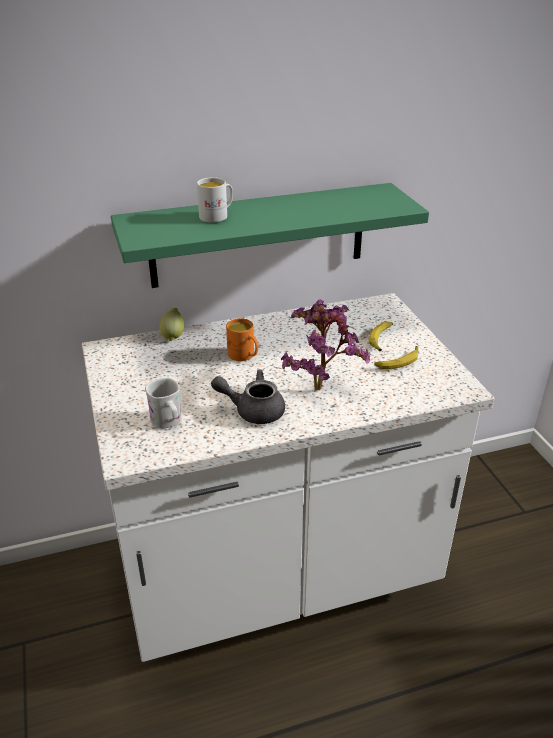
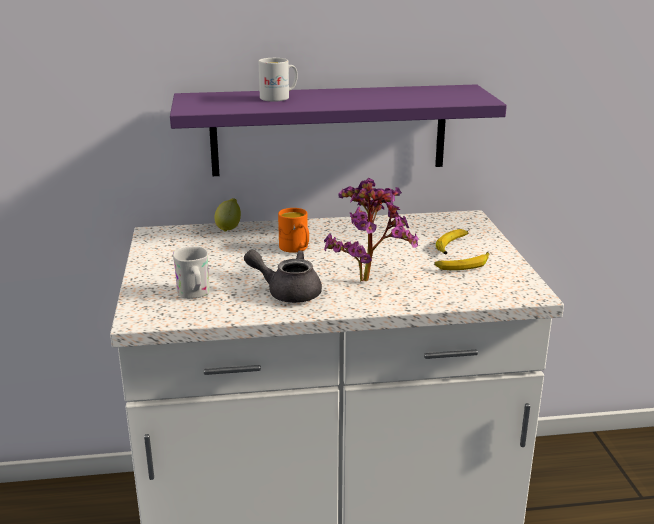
camera: 10 degrees right, 10 degrees down
green shelf [111,183,429,288] -> purple shelf [170,84,507,176]

